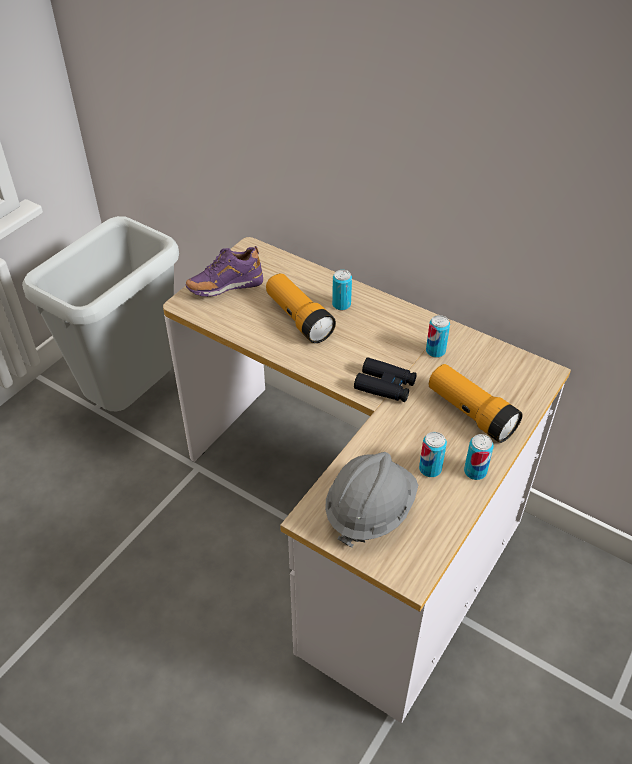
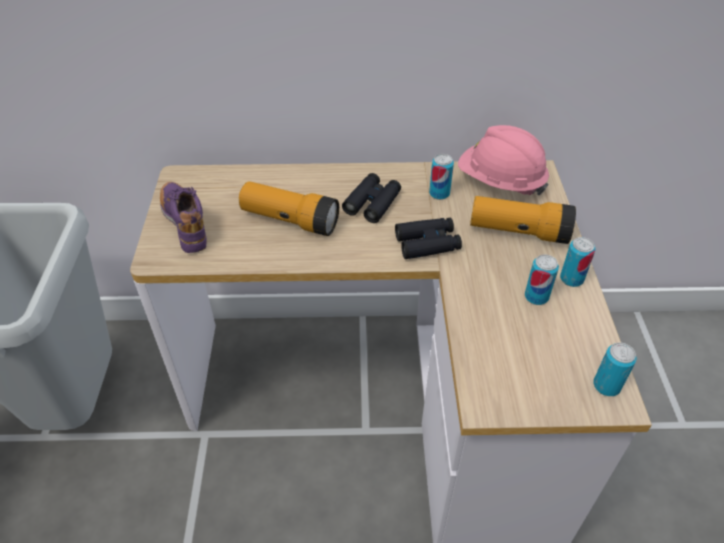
camera: 35 degrees left, 0 degrees up
purple shoe [185,246,263,297] -> purple shoe turned 120 degrees clockwise [160,182,207,253]
grey hard hat [325,452,418,547] -> none
can [332,270,352,310] -> can moved to [593,343,637,396]
none -> black binoculars [342,173,401,223]
none -> pink hard hat [458,125,549,196]

